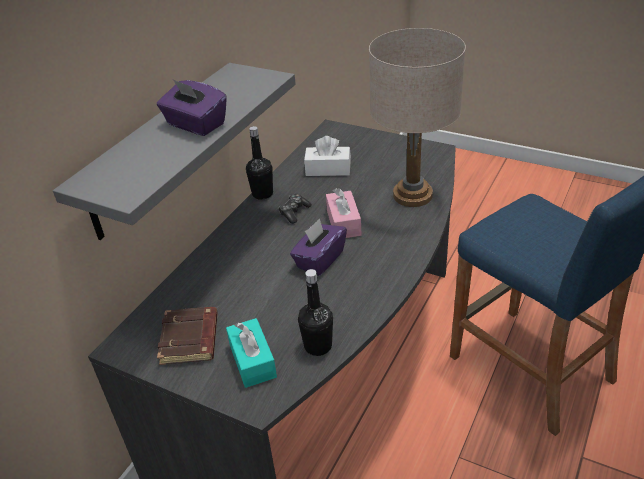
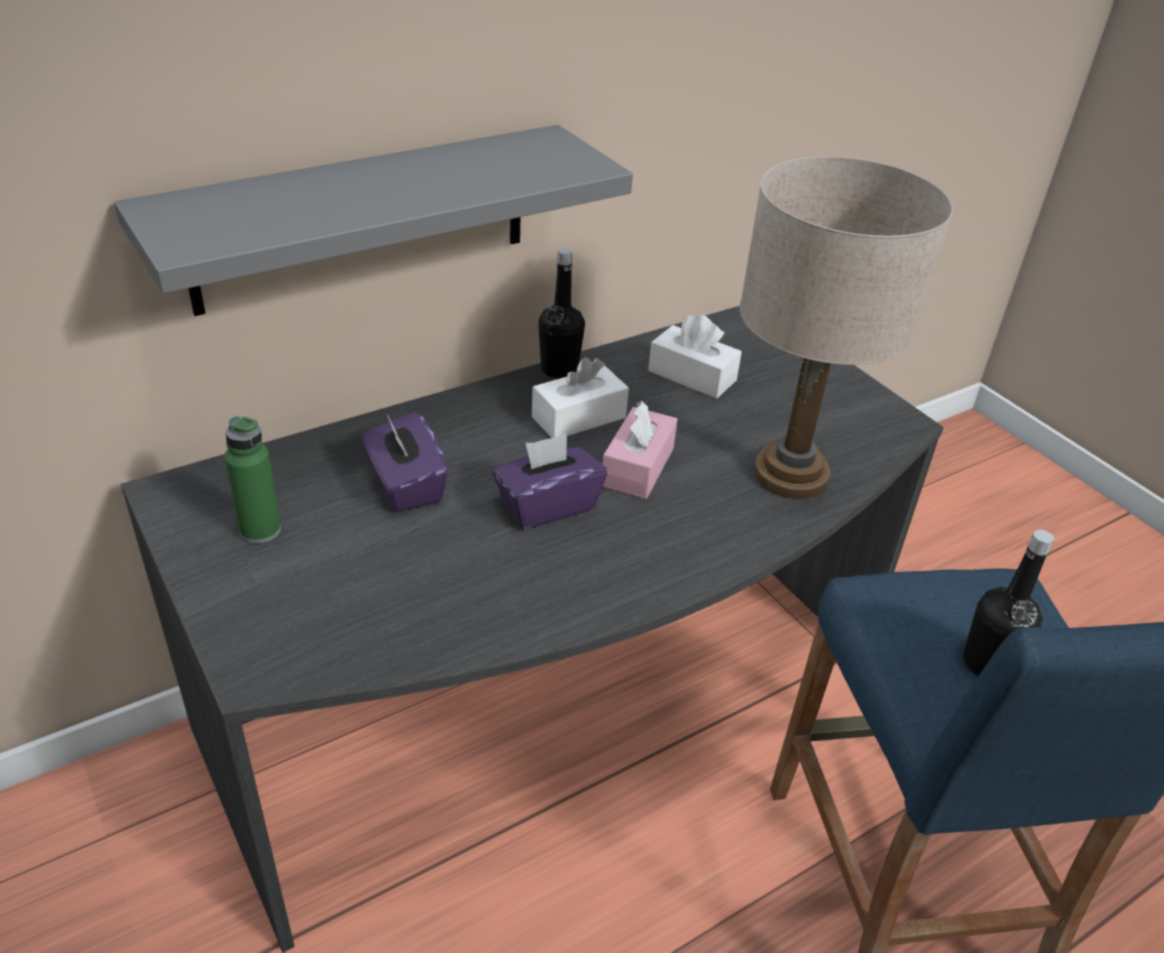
camera: 25 degrees right, 0 degrees up
purple tissue box [157,79,227,136] -> purple tissue box moved to [362,412,448,512]
brown book [157,307,218,365] -> green bottle [224,416,281,543]
turquoise tissue box [226,318,277,388] -> none
game controller [278,194,312,224] -> white tissue box [532,357,629,438]
black bottle [298,269,333,356] -> black bottle moved to [963,530,1055,676]

